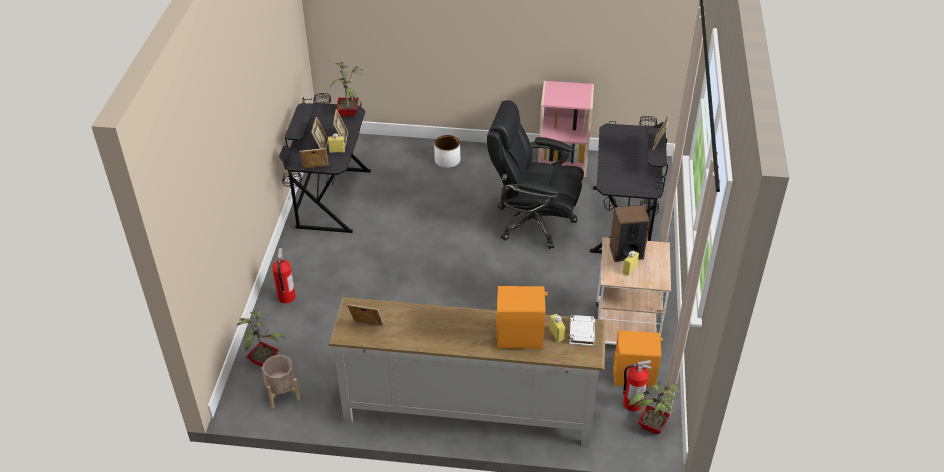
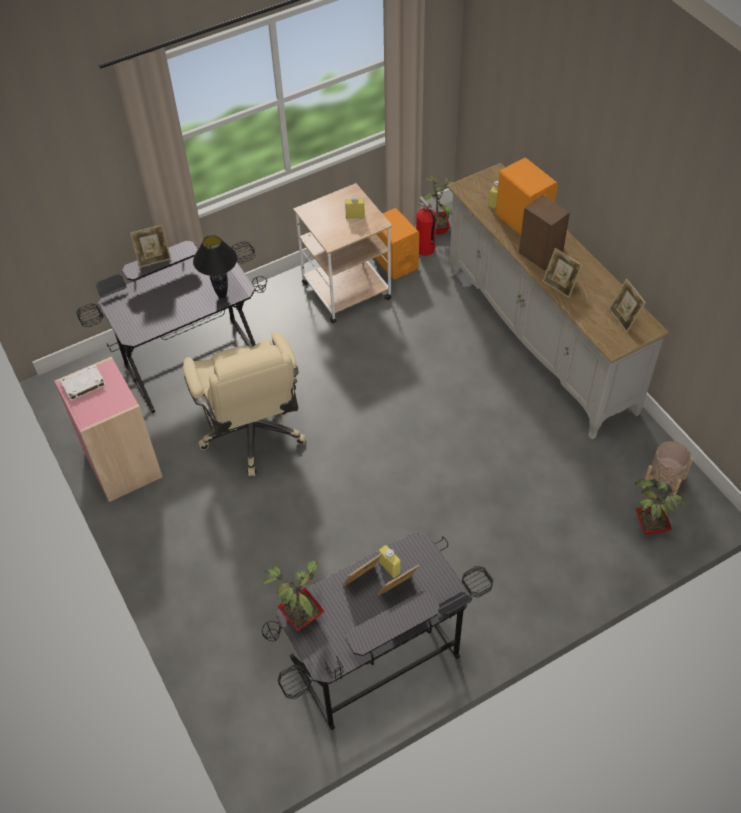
camera: 125 degrees left, 10 degrees up
fire extinguisher [272,248,296,304] -> none
picture frame [300,148,329,168] -> picture frame moved to [543,248,583,298]
white planter [434,135,460,168] -> none
black office chair [487,100,584,249] -> beige office chair [183,331,306,476]
white book [569,315,595,346] -> white book moved to [60,364,106,401]
speaker [610,205,650,262] -> speaker moved to [519,195,570,271]
none -> black table lamp [193,235,237,298]

